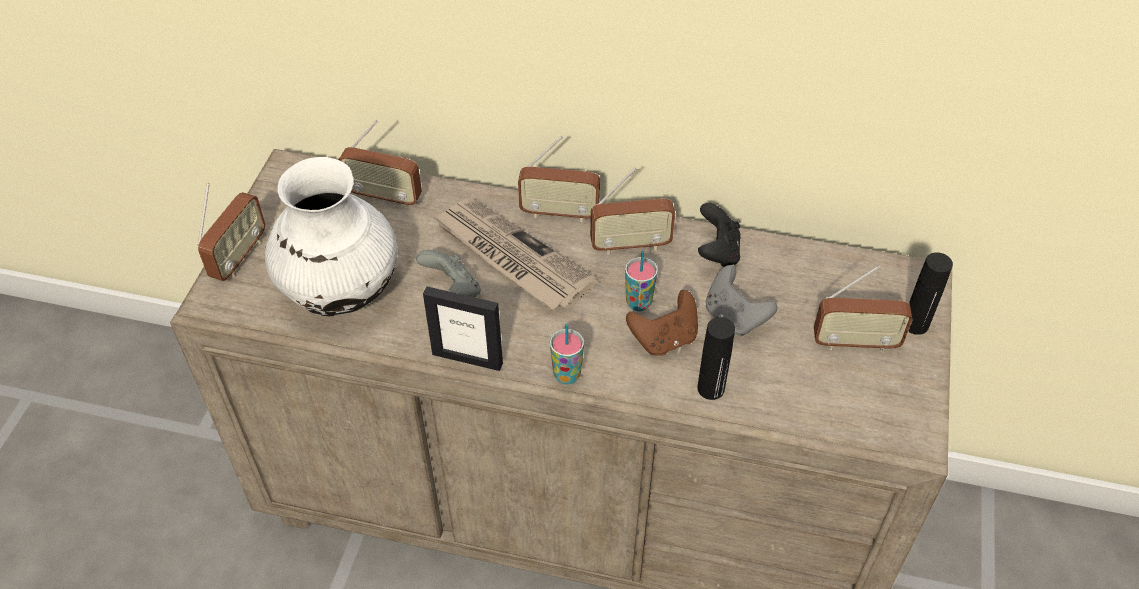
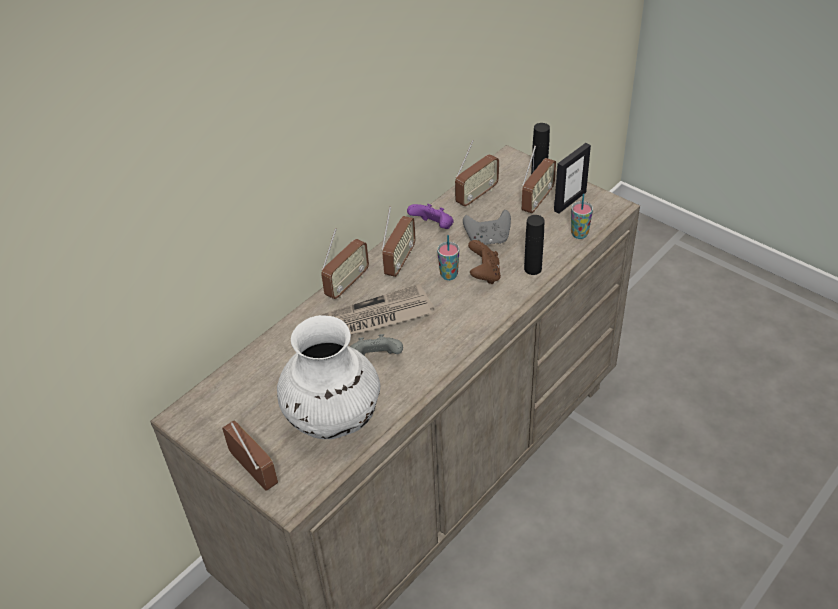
camera: 60 degrees left, 5 degrees down
radio [339,120,422,208] -> radio moved to [455,140,499,207]
picture frame [423,287,503,371] -> picture frame moved to [554,143,591,213]
cup [550,324,584,384] -> cup moved to [571,194,593,239]
black game controller [698,203,741,267] -> purple game controller [407,204,454,229]

